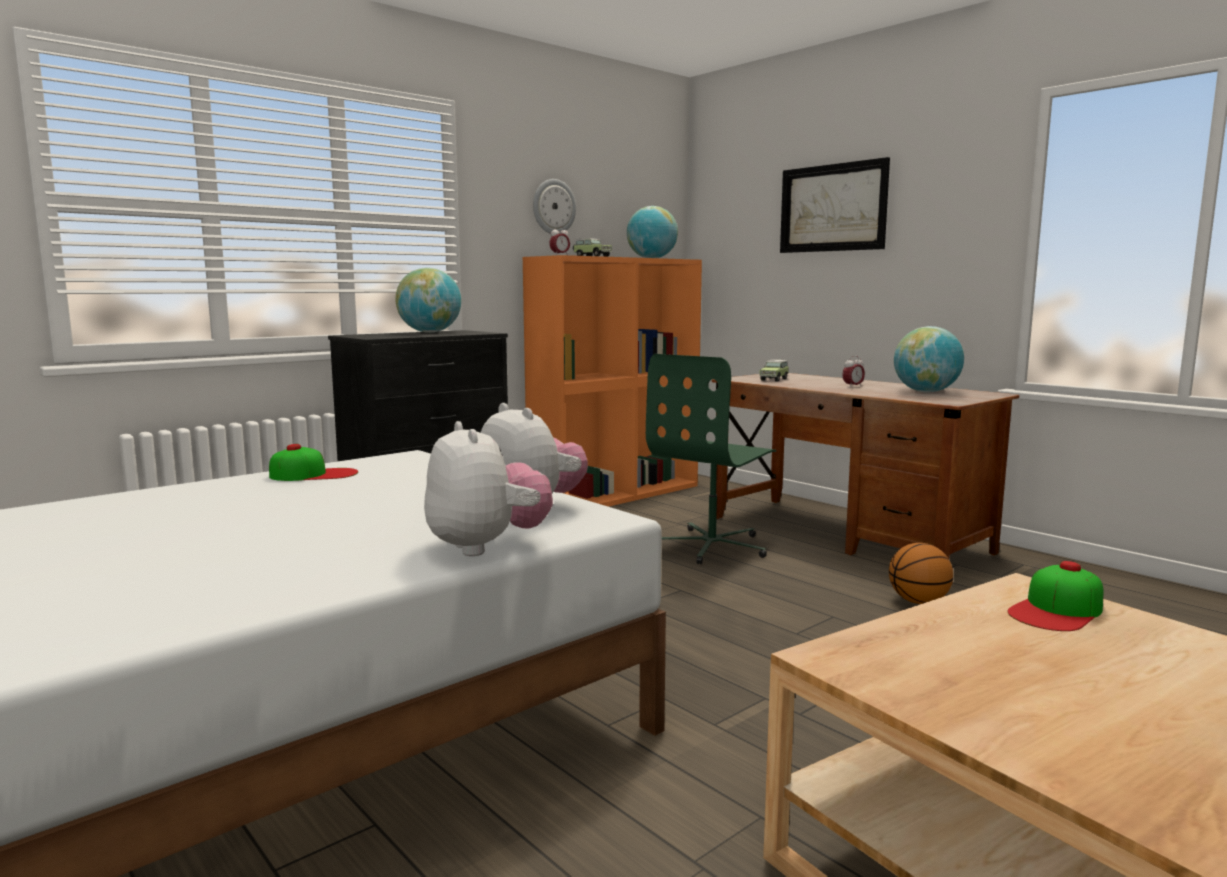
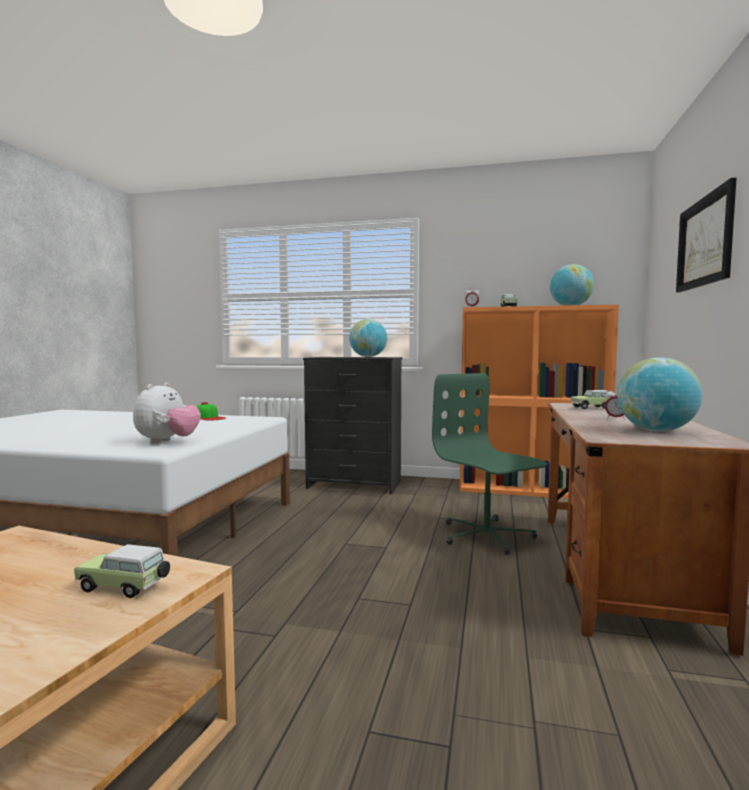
camera: 55 degrees right, 5 degrees down
plush toy [424,421,553,556] -> none
wall clock [533,179,576,234] -> none
green office chair [646,354,776,564] -> green office chair turned 60 degrees clockwise [432,373,547,555]
basketball [889,543,953,604] -> none
cap [1008,561,1103,631] -> toy car [74,544,170,598]

